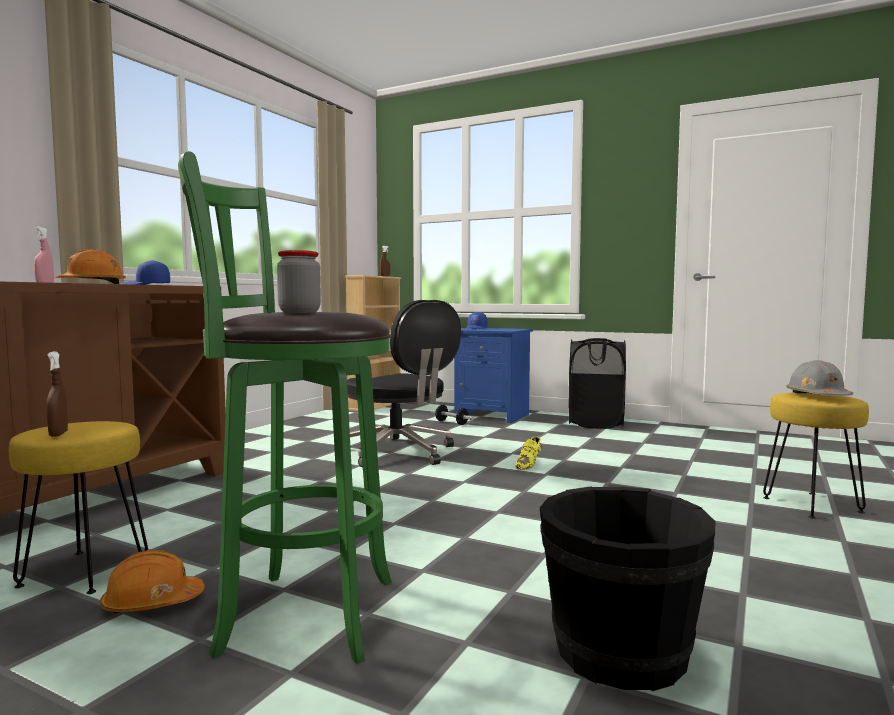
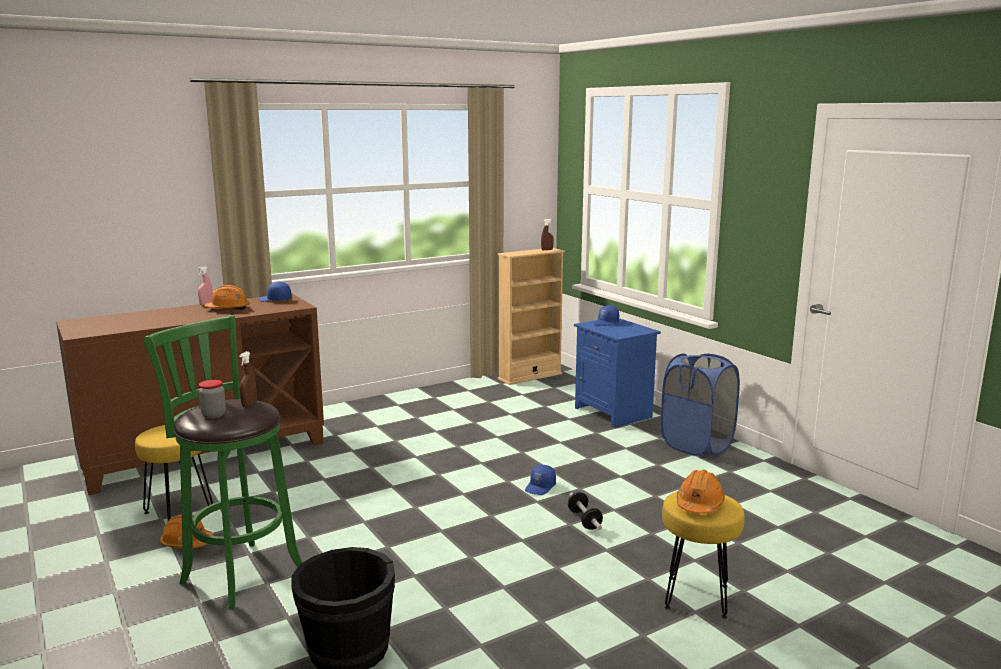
camera: 30 degrees right, 10 degrees up
brown spray bottle [47,351,68,437] -> brown spray bottle moved to [239,351,257,407]
black office chair [347,300,461,467] -> none
dumbbell [431,405,474,425] -> dumbbell moved to [568,492,603,530]
yellow shoe [515,436,542,470] -> blue cap [525,465,556,495]
black laundry basket [569,338,626,429] -> blue laundry basket [661,353,740,456]
grey hard hat [786,360,853,396] -> orange hard hat [677,470,725,514]

